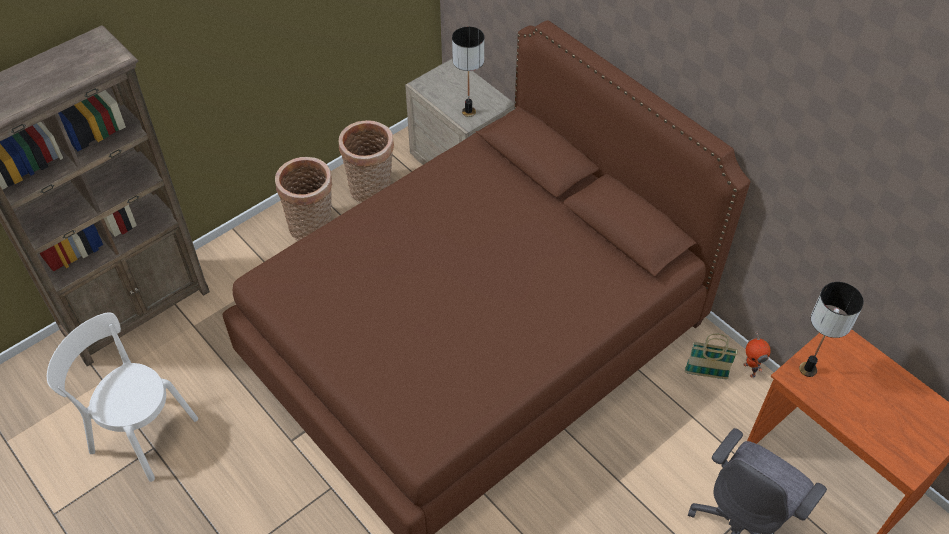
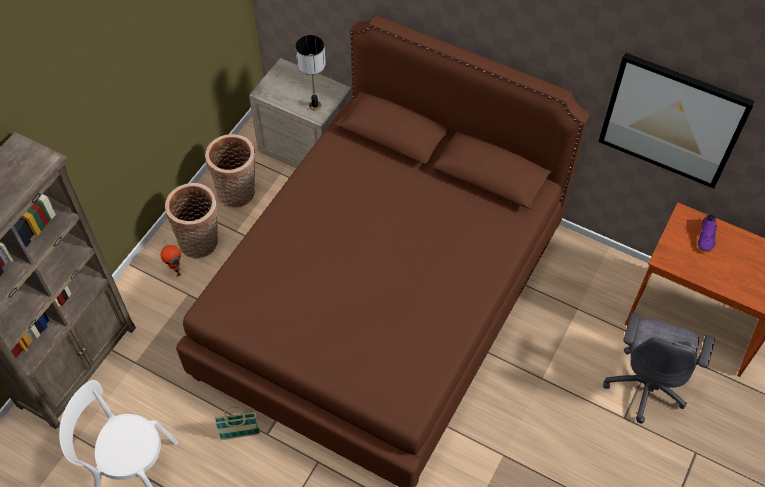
camera: 20 degrees left, 5 degrees up
basket [685,334,738,379] -> basket moved to [215,407,260,440]
toy robot [743,331,771,378] -> toy robot moved to [160,240,181,277]
table lamp [799,282,864,377] -> none
none -> picture [598,53,755,188]
none -> purple shoe [698,214,717,252]

